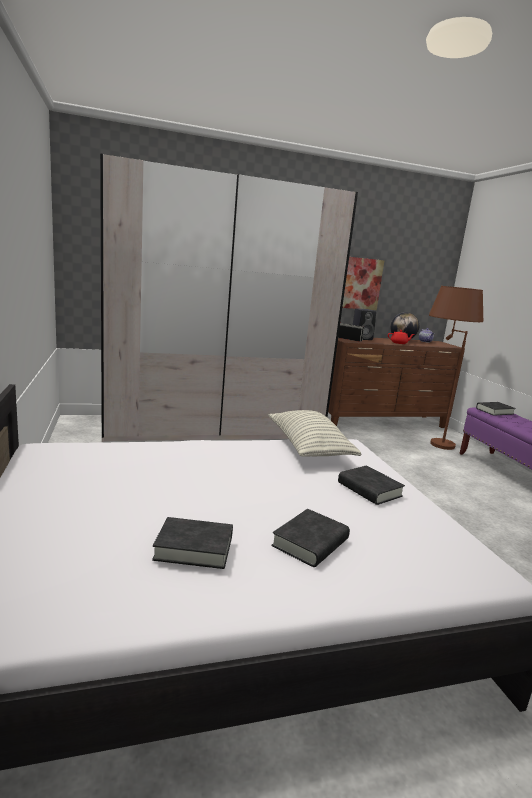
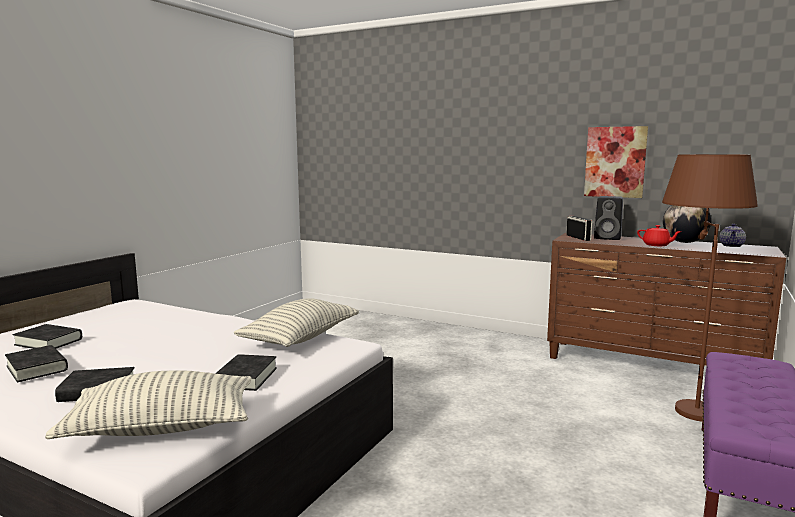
camera: 45 degrees right, 5 degrees down
beige wardrobe [100,153,358,442] -> none
black book [476,402,516,416] -> black book moved to [13,324,82,349]
none -> pillow [45,371,252,439]

